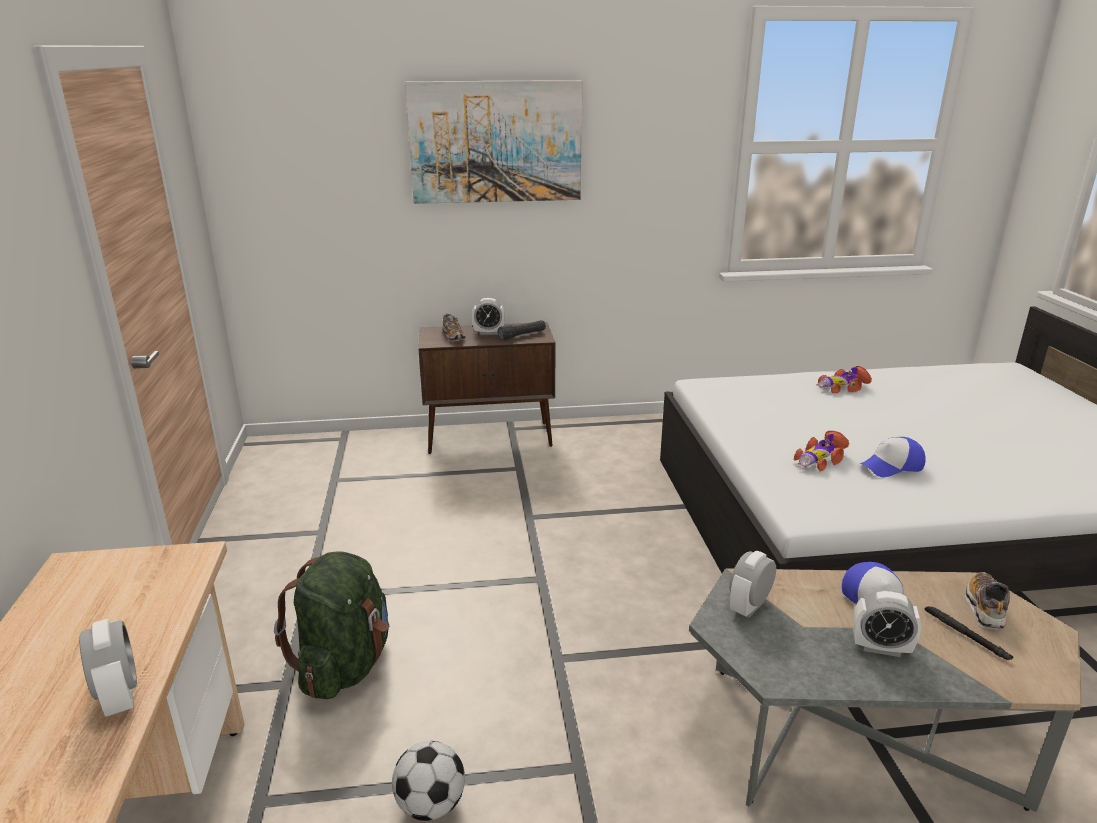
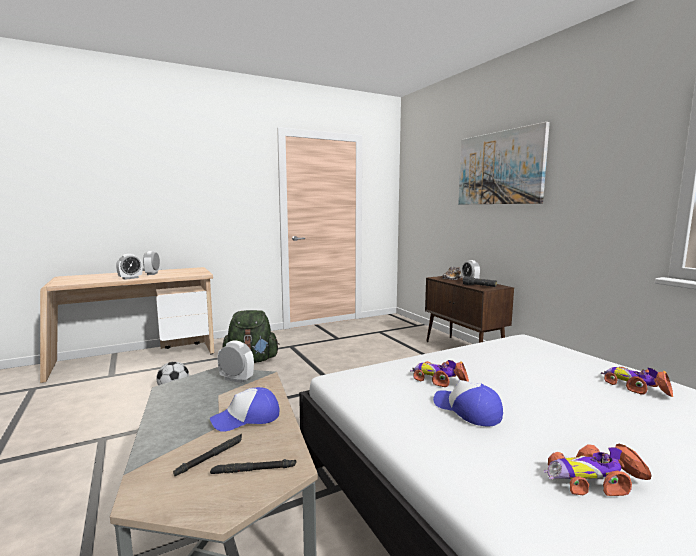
camera: 70 degrees right, 15 degrees down
alarm clock [853,590,922,657] -> alarm clock moved to [143,251,160,275]
shoe [965,572,1010,630] -> black flashlight [210,459,297,474]
none -> toy car [544,444,652,496]

